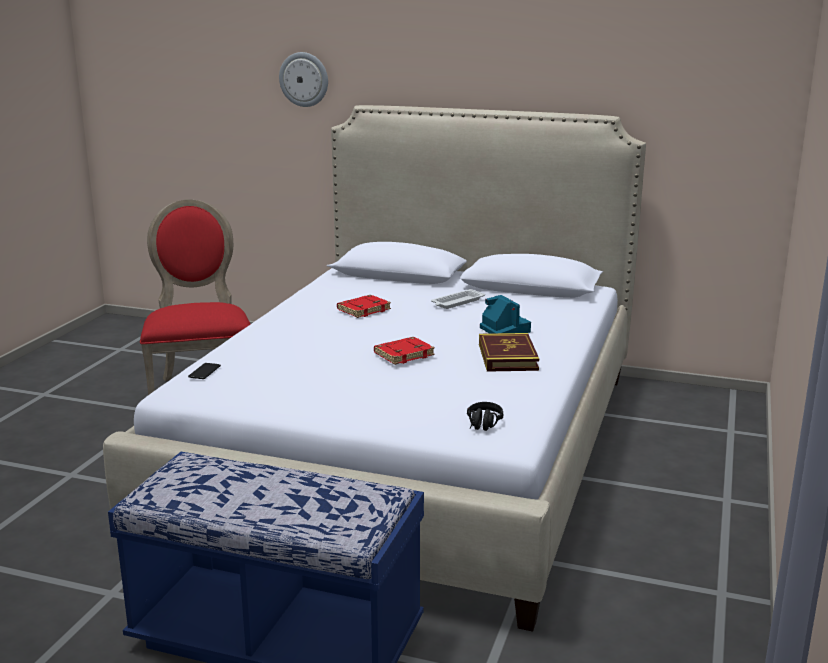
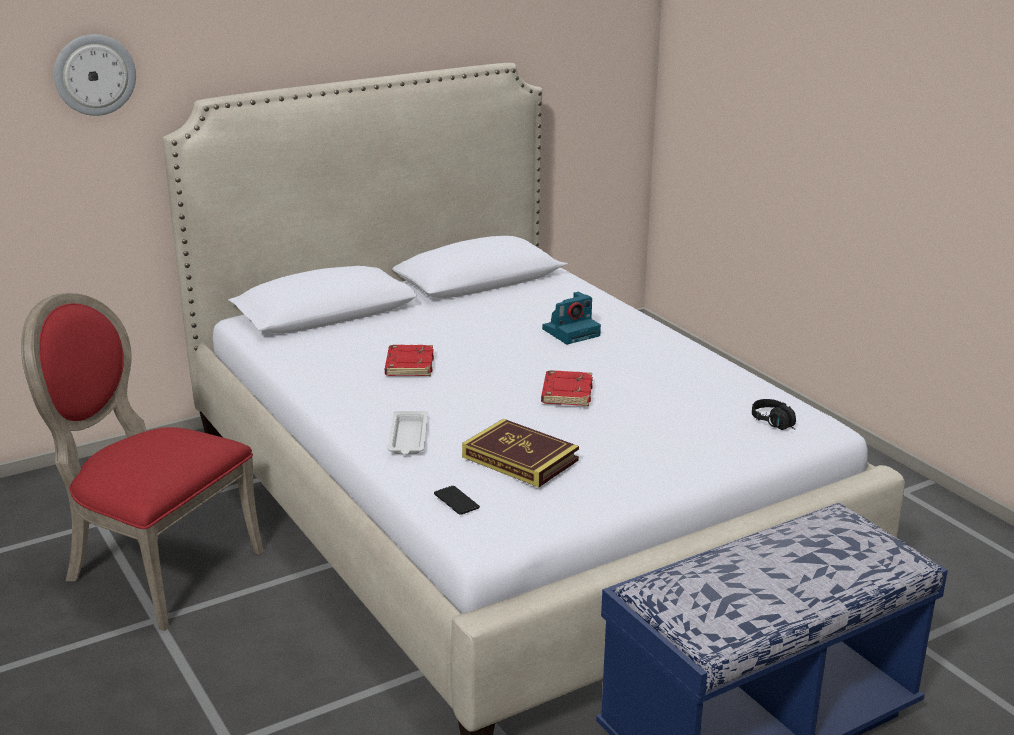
camera: 50 degrees left, 5 degrees up
white tray [431,289,485,309] -> white tray moved to [388,411,428,454]
book [479,333,539,372] -> book moved to [462,419,579,487]
camera [480,295,531,334] -> camera turned 135 degrees clockwise [542,292,601,344]

